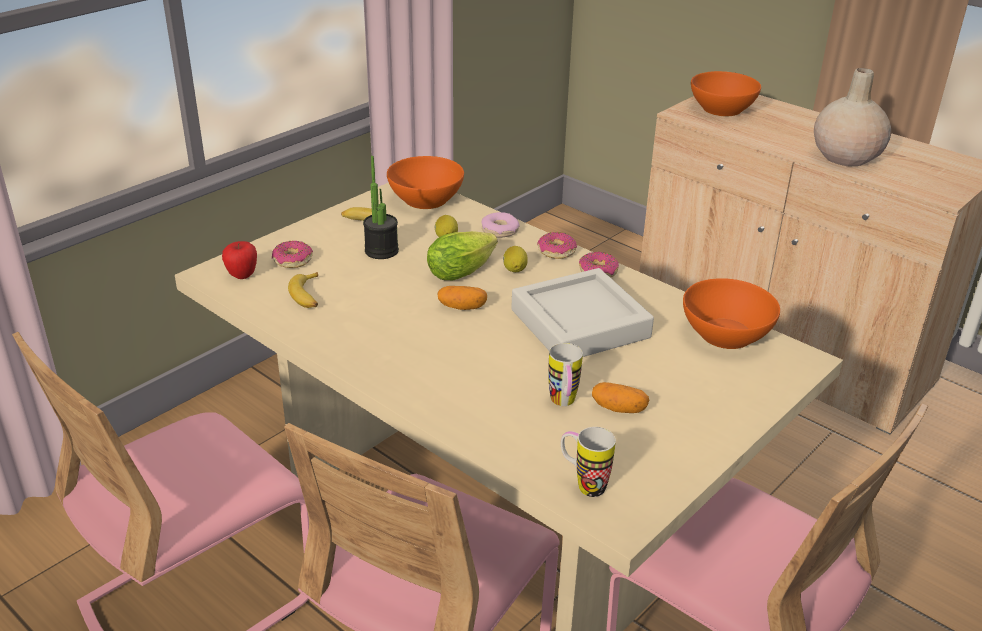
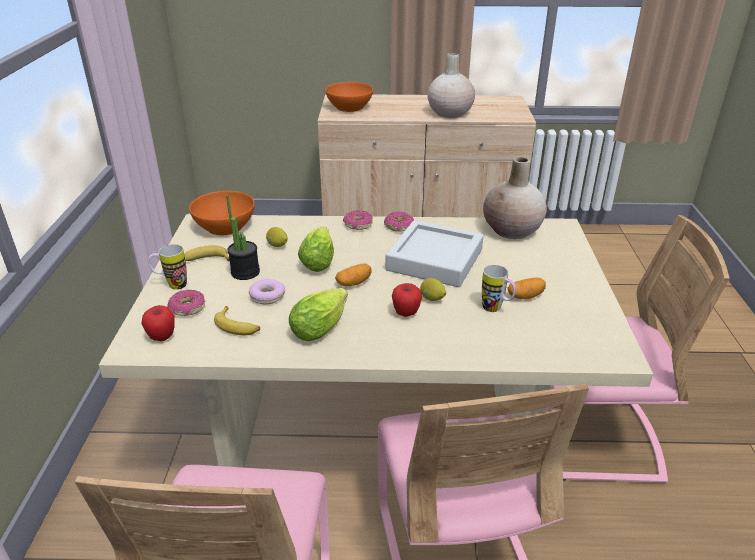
camera: 40 degrees left, 0 degrees up
donut [481,212,520,238] -> donut moved to [249,279,285,304]
lemon [503,246,528,272] -> lemon moved to [420,278,446,301]
mug [561,427,616,497] -> mug moved to [148,244,187,290]
orange bowl [683,278,780,349] -> beige vase [483,157,547,239]
none -> lettuce [289,288,348,341]
none -> apple [392,283,422,317]

